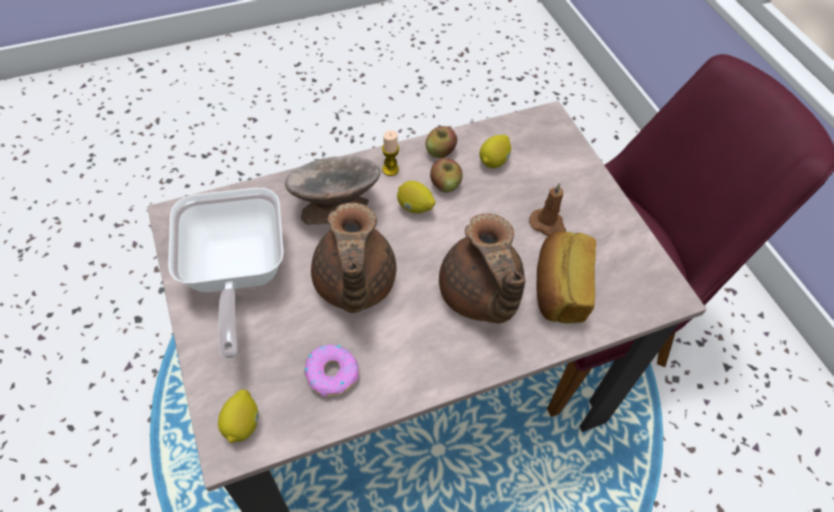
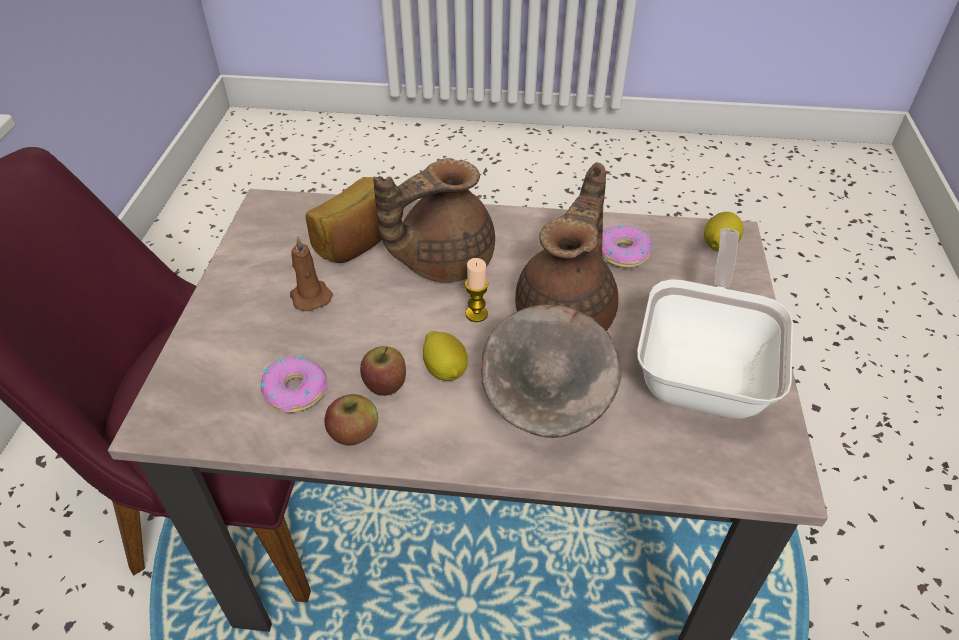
camera: 150 degrees left, 10 degrees down
candle [382,130,399,176] -> candle moved to [465,258,489,322]
brown teapot [439,214,525,324] -> brown teapot turned 135 degrees counterclockwise [373,158,495,283]
lemon [479,135,511,168] -> donut [261,356,328,413]

